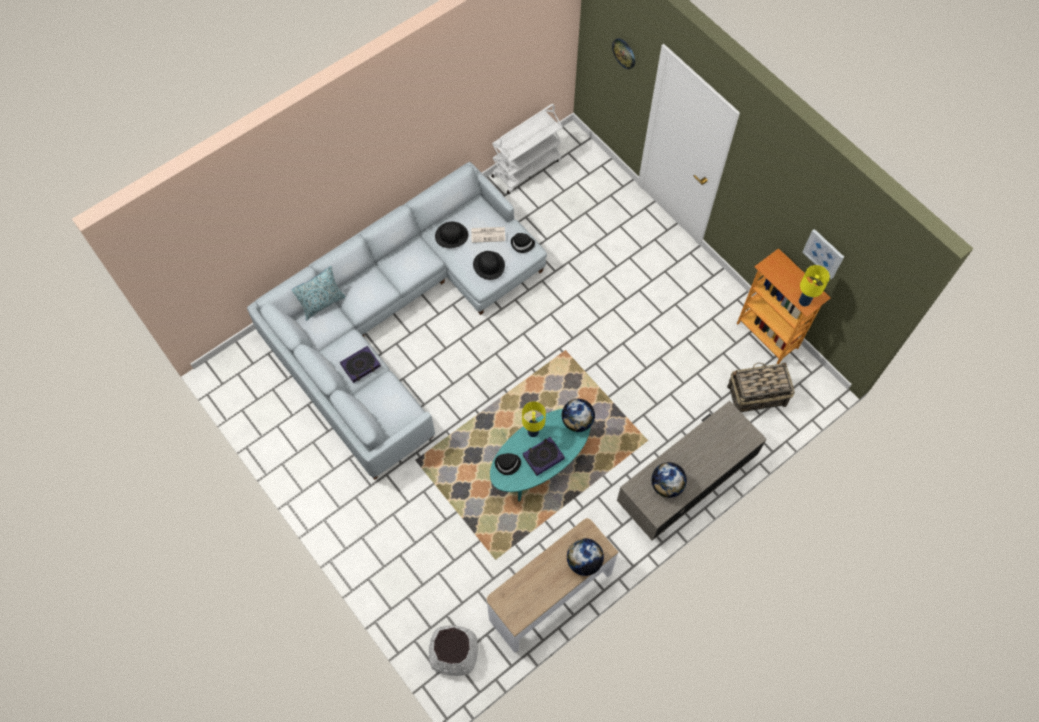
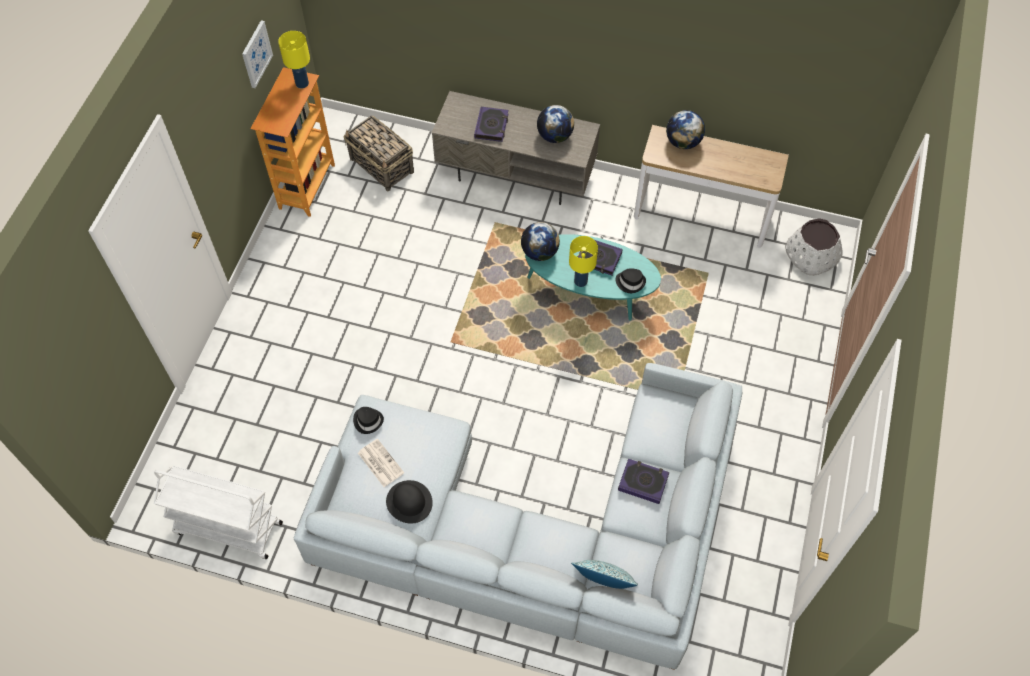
camera: 125 degrees left, 5 degrees down
black hat [473,251,505,280] -> none
wall clock [612,38,635,69] -> none
none -> book [474,107,509,142]

